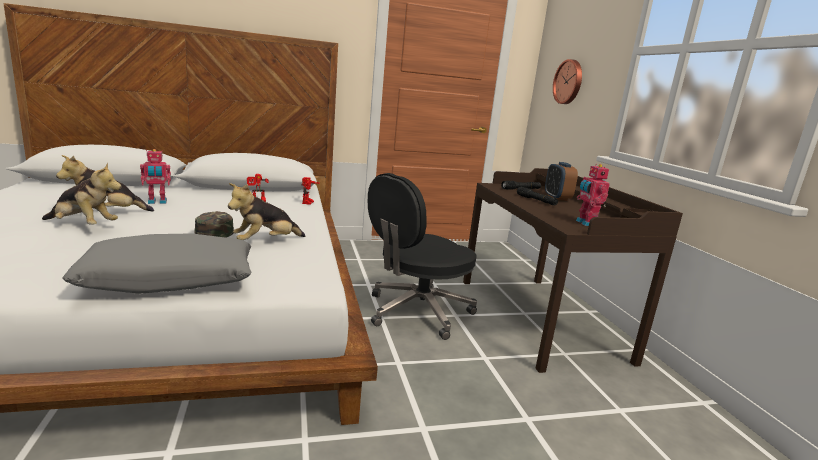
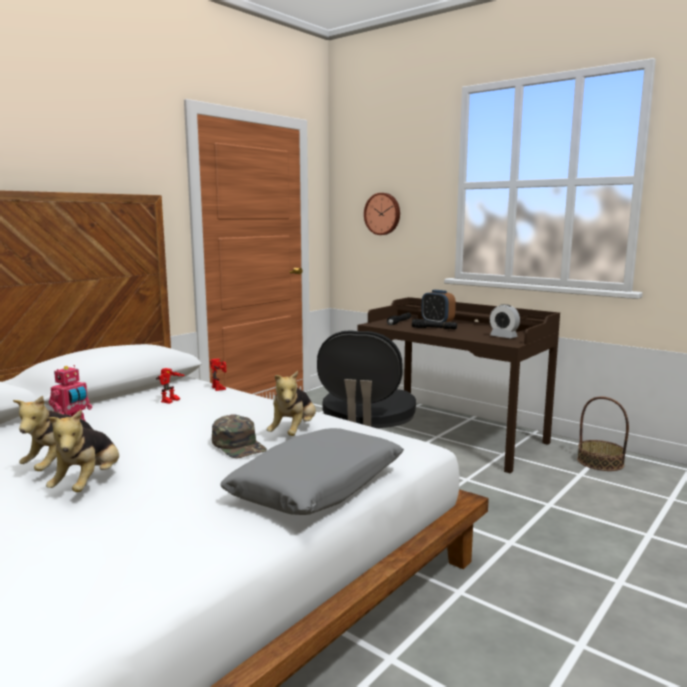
camera: 35 degrees left, 5 degrees down
plush toy [42,163,122,225] -> plush toy turned 120 degrees clockwise [46,410,119,492]
toy robot [576,164,610,226] -> alarm clock [490,304,520,338]
none -> basket [577,396,629,471]

